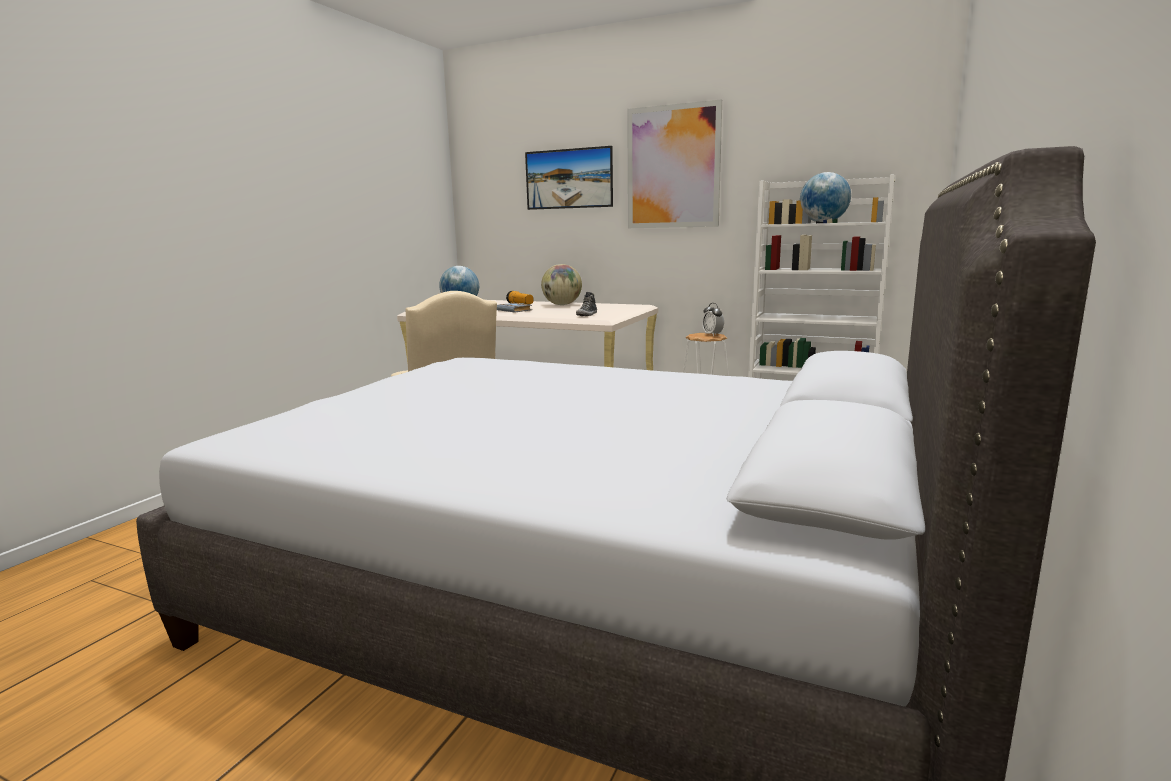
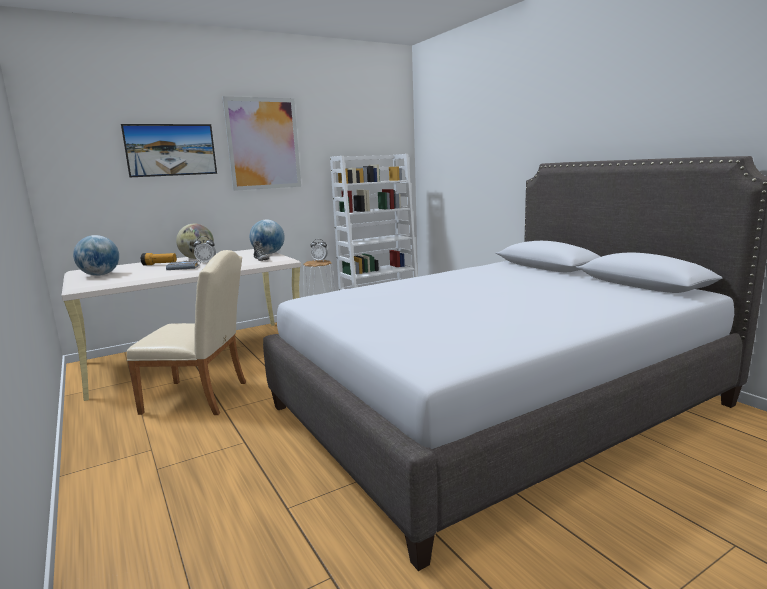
camera: 55 degrees left, 0 degrees up
globe [800,172,851,222] -> globe moved to [250,219,285,254]
none -> alarm clock [193,236,216,264]

